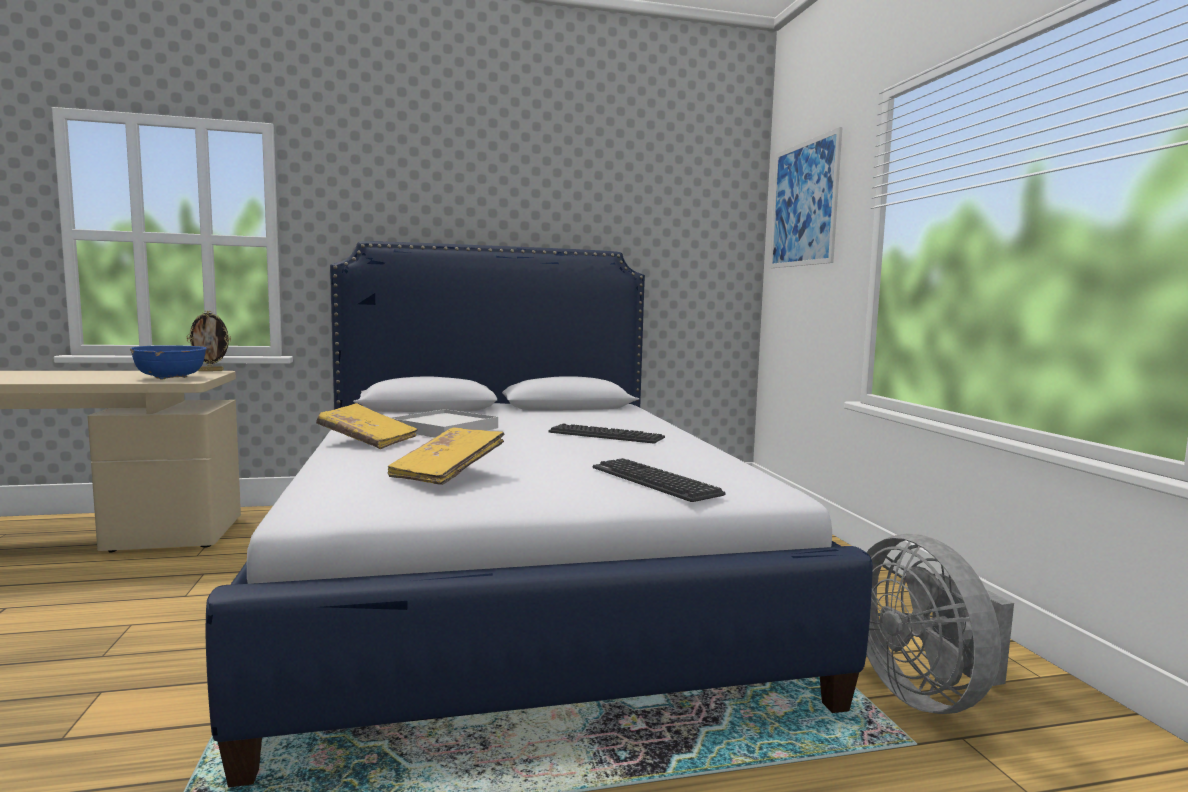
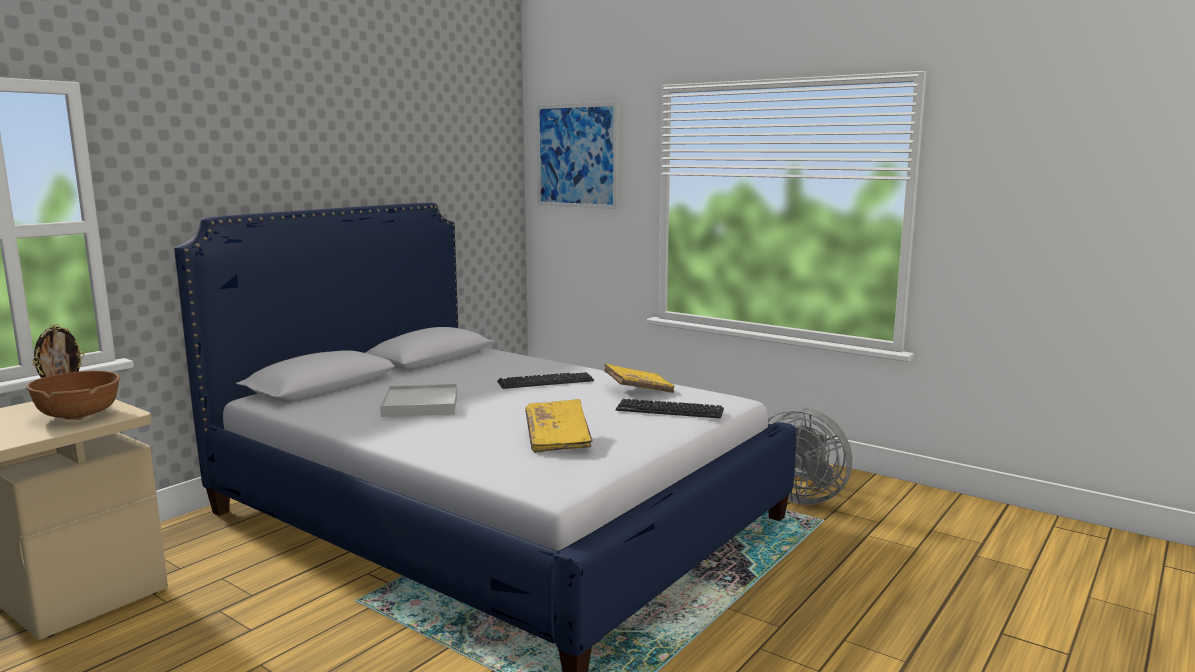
camera: 40 degrees left, 5 degrees up
blue bowl [130,345,207,379] -> brown bowl [26,371,120,420]
yellow book [316,403,418,449] -> yellow book moved to [603,363,675,393]

